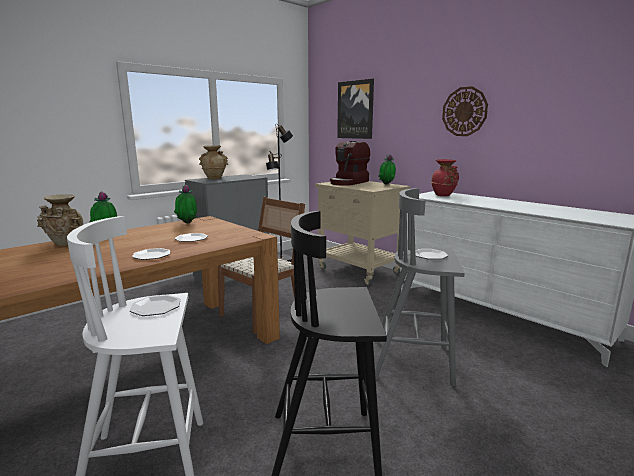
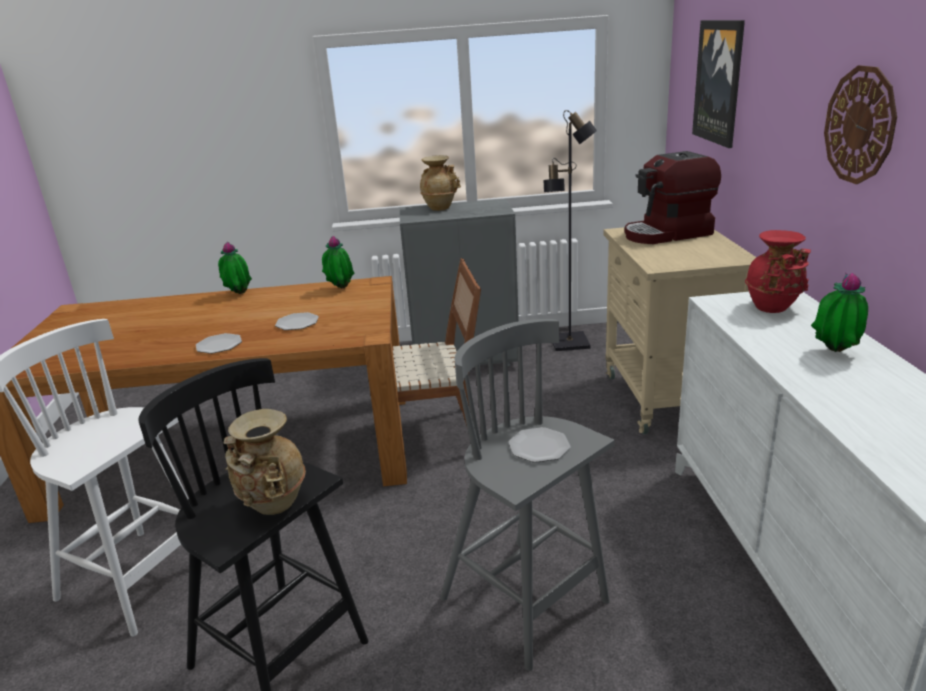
camera: 40 degrees right, 10 degrees up
beige vase [37,194,83,246] -> beige vase moved to [224,409,306,515]
plate [130,295,180,316] -> none
potted plant [378,154,396,185] -> potted plant moved to [811,273,868,352]

